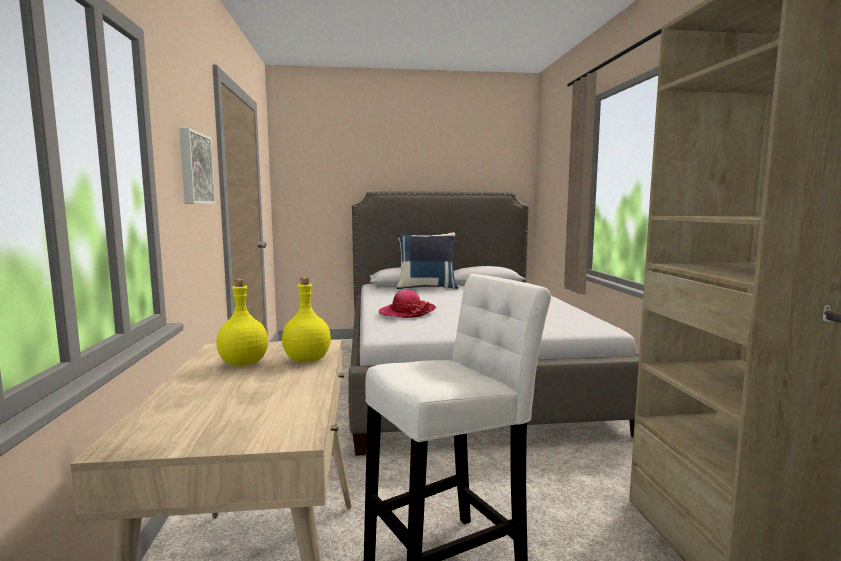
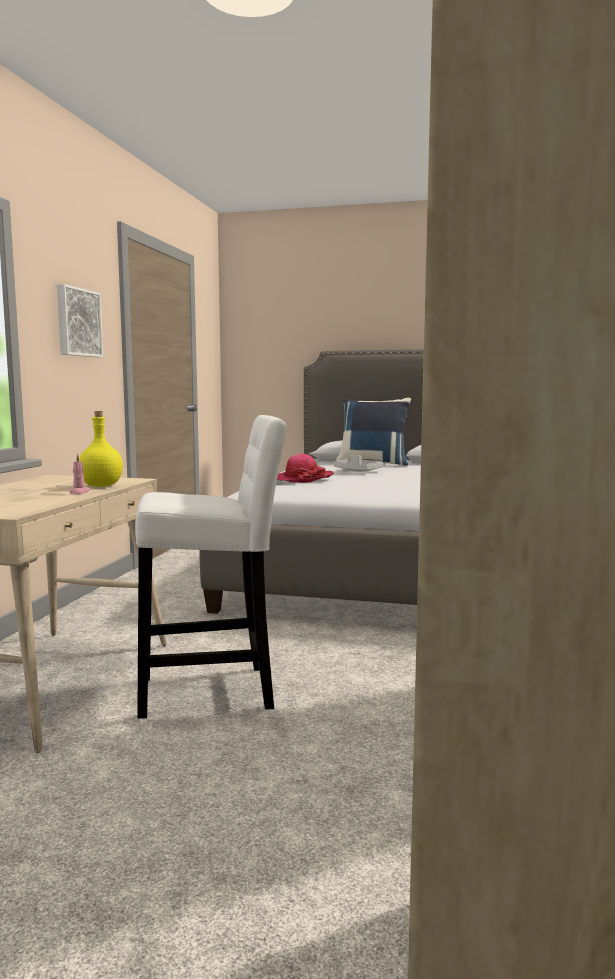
camera: 20 degrees right, 0 degrees up
yellow bottle [216,279,268,366] -> none
none -> pink candle [69,453,90,494]
none -> grey tray [334,455,383,472]

